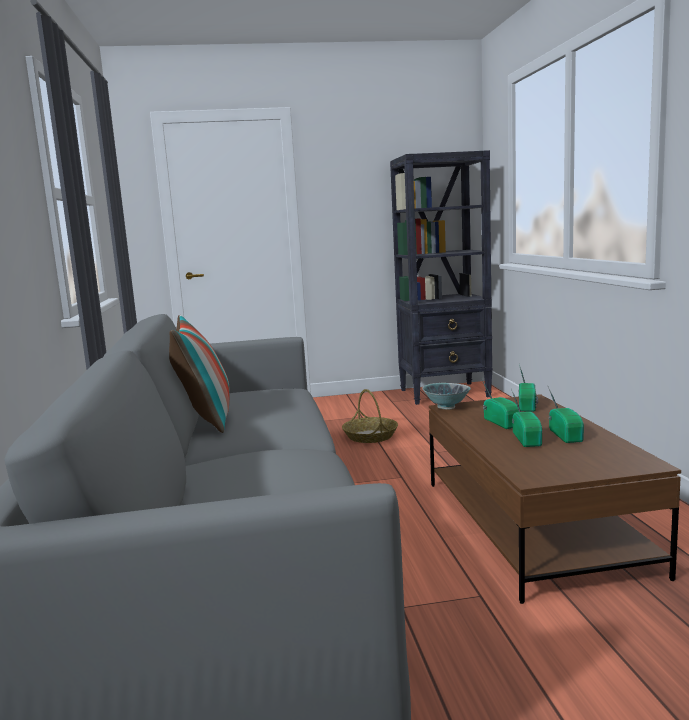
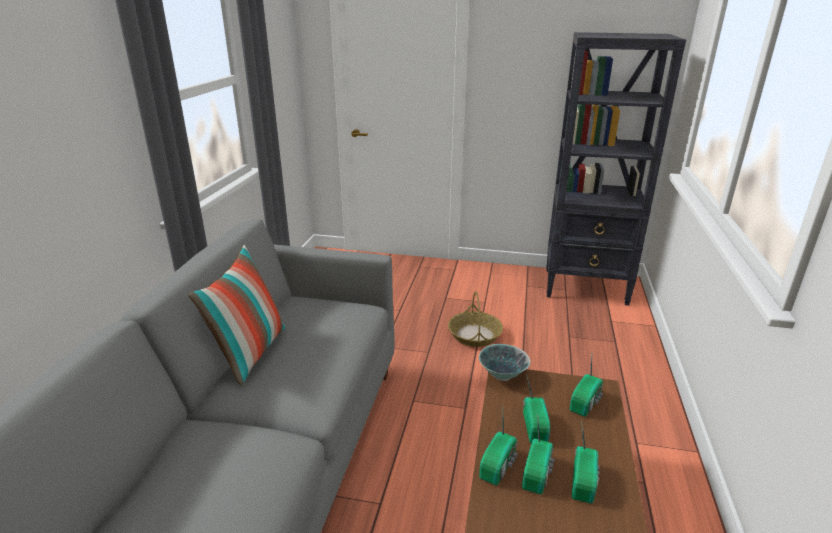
camera: 20 degrees right, 15 degrees up
none -> radio [479,412,518,485]

